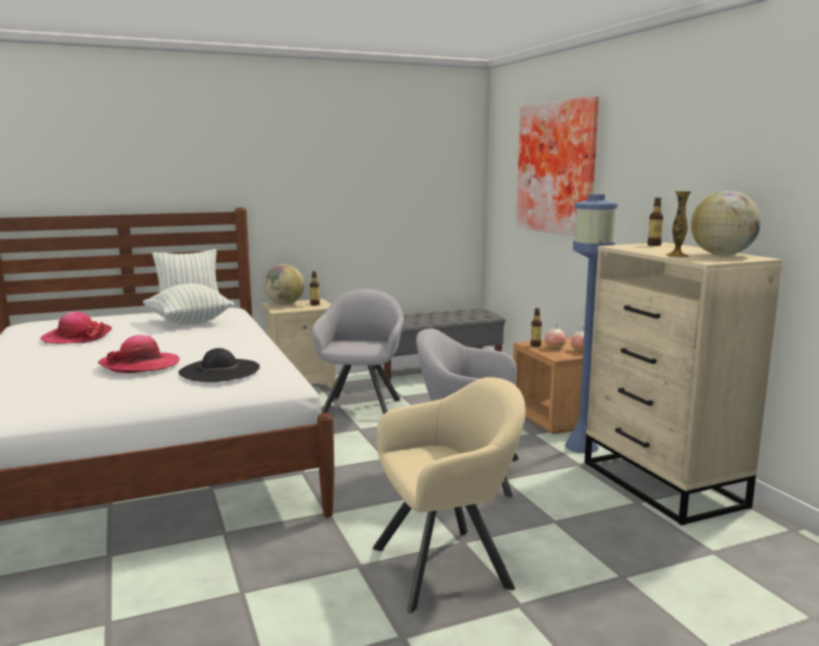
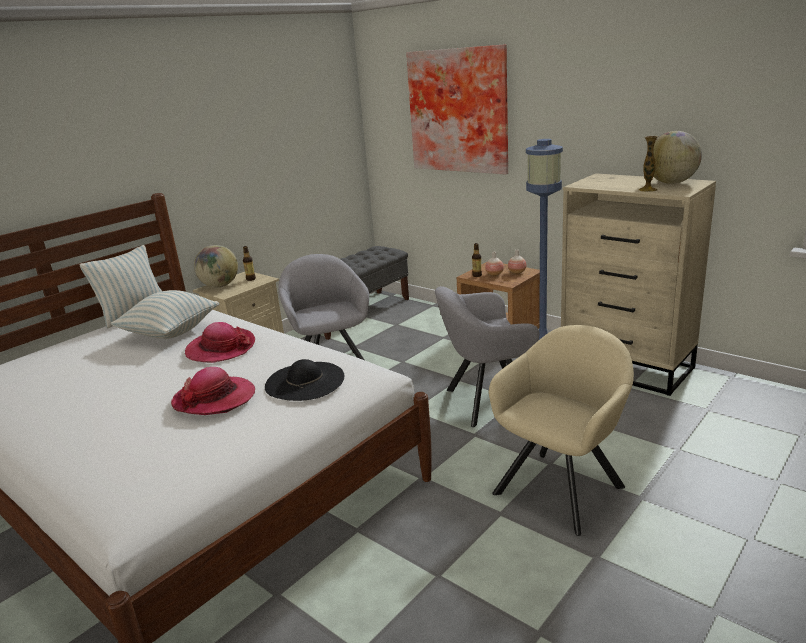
camera: 25 degrees left, 10 degrees up
hat [40,312,112,344] -> hat moved to [185,322,255,363]
bottle [647,197,663,246] -> none

